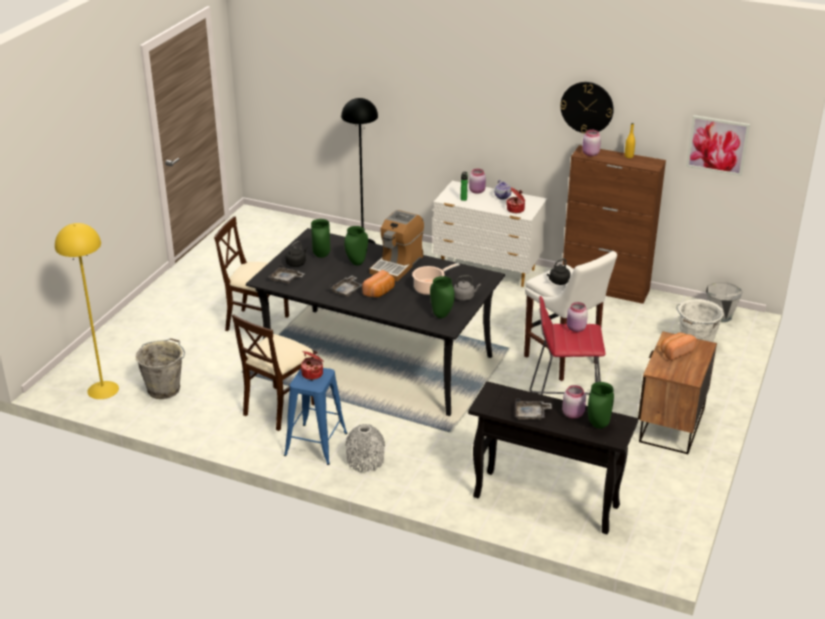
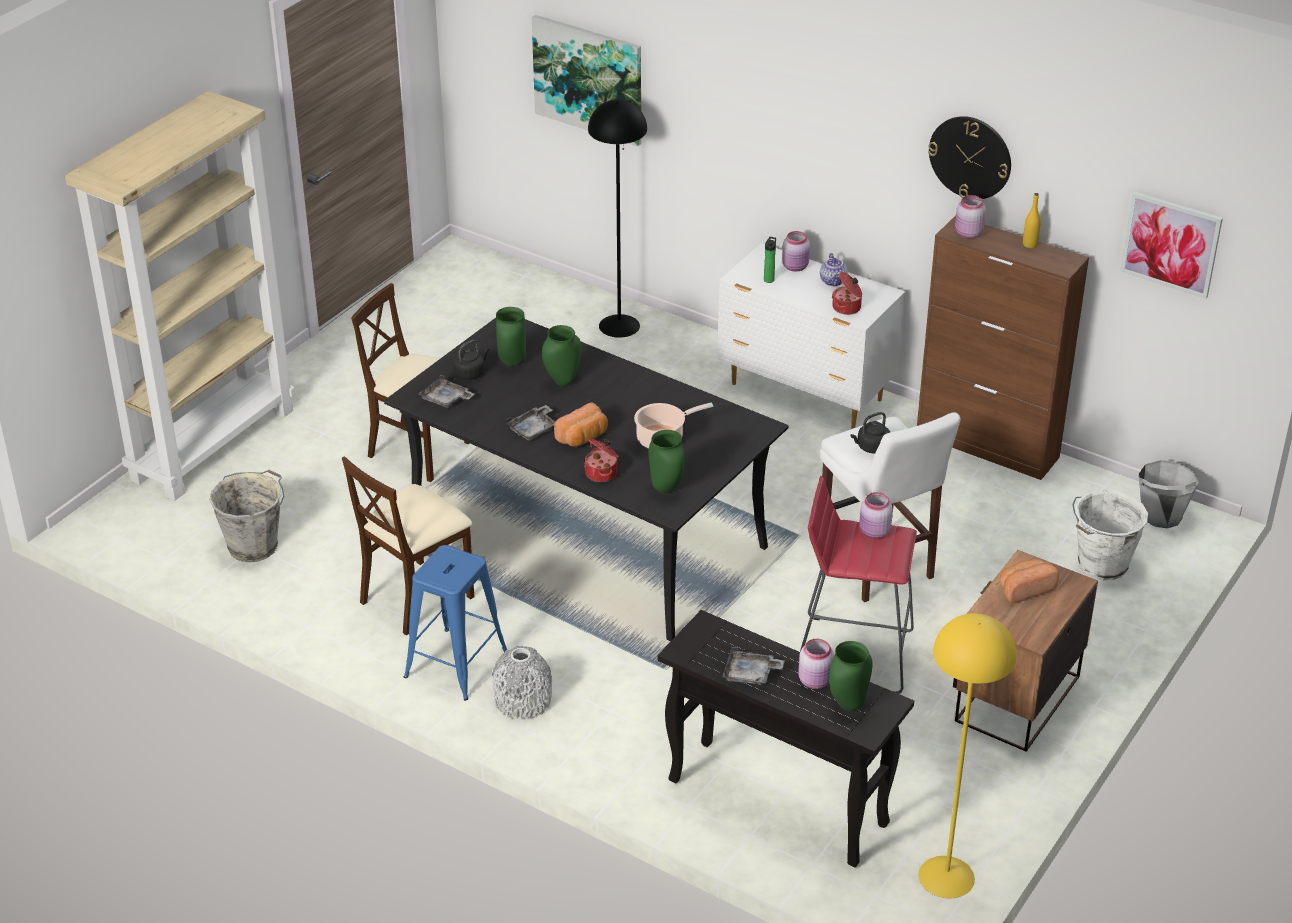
camera: 10 degrees right, 5 degrees up
yellow floor lamp [55,223,119,399] -> yellow floor lamp moved to [918,613,1017,898]
cooking pot [301,351,324,380] -> cooking pot moved to [584,438,619,482]
coffee machine [369,210,424,282] -> none
grey kettle [454,275,481,301] -> none
none -> beige bookcase [65,91,295,501]
none -> picture [532,15,641,146]

